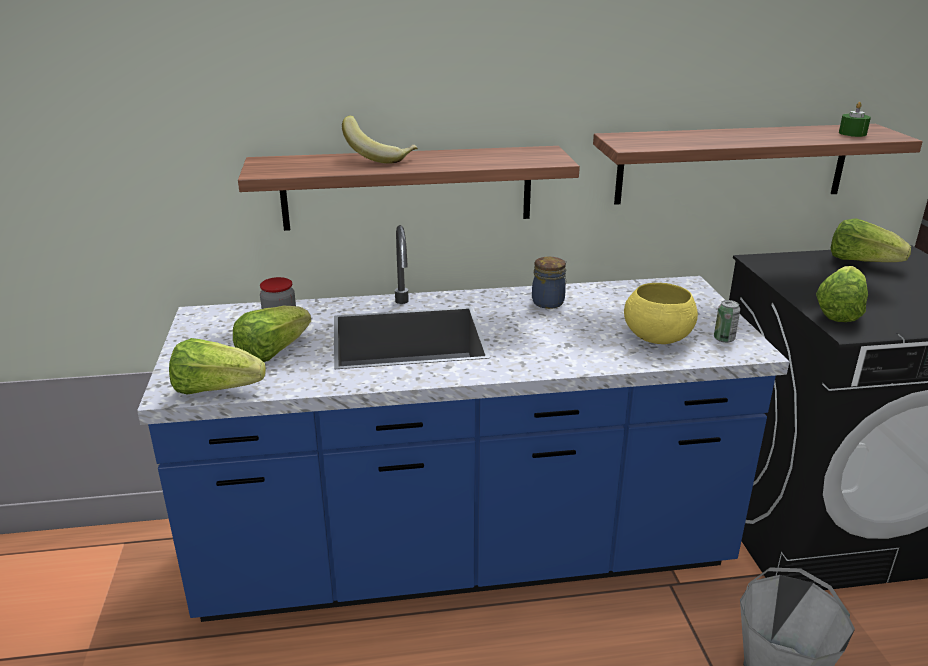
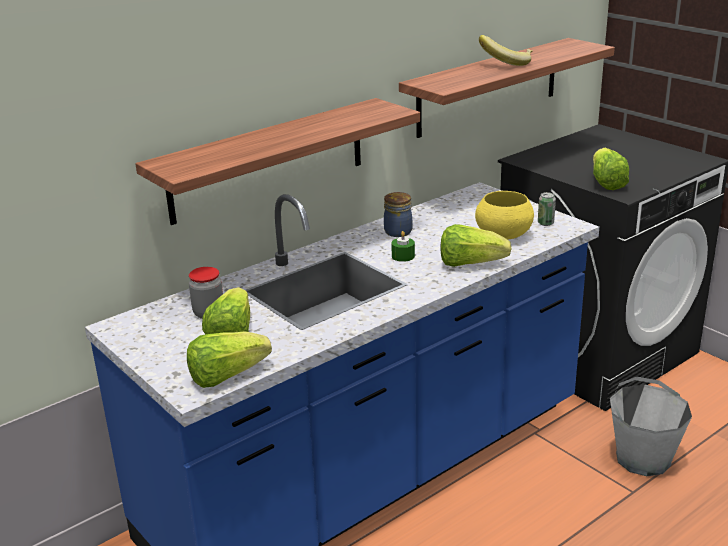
camera: 30 degrees left, 0 degrees up
banana [342,115,418,164] -> banana moved to [479,35,532,66]
lettuce [831,218,911,262] -> lettuce moved to [441,224,512,267]
green candle [839,102,871,137] -> green candle moved to [391,231,415,262]

